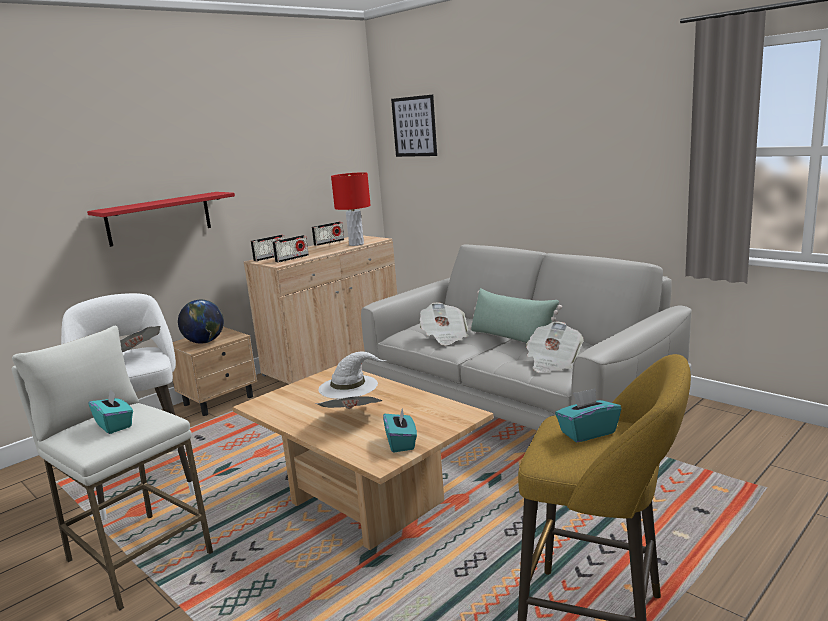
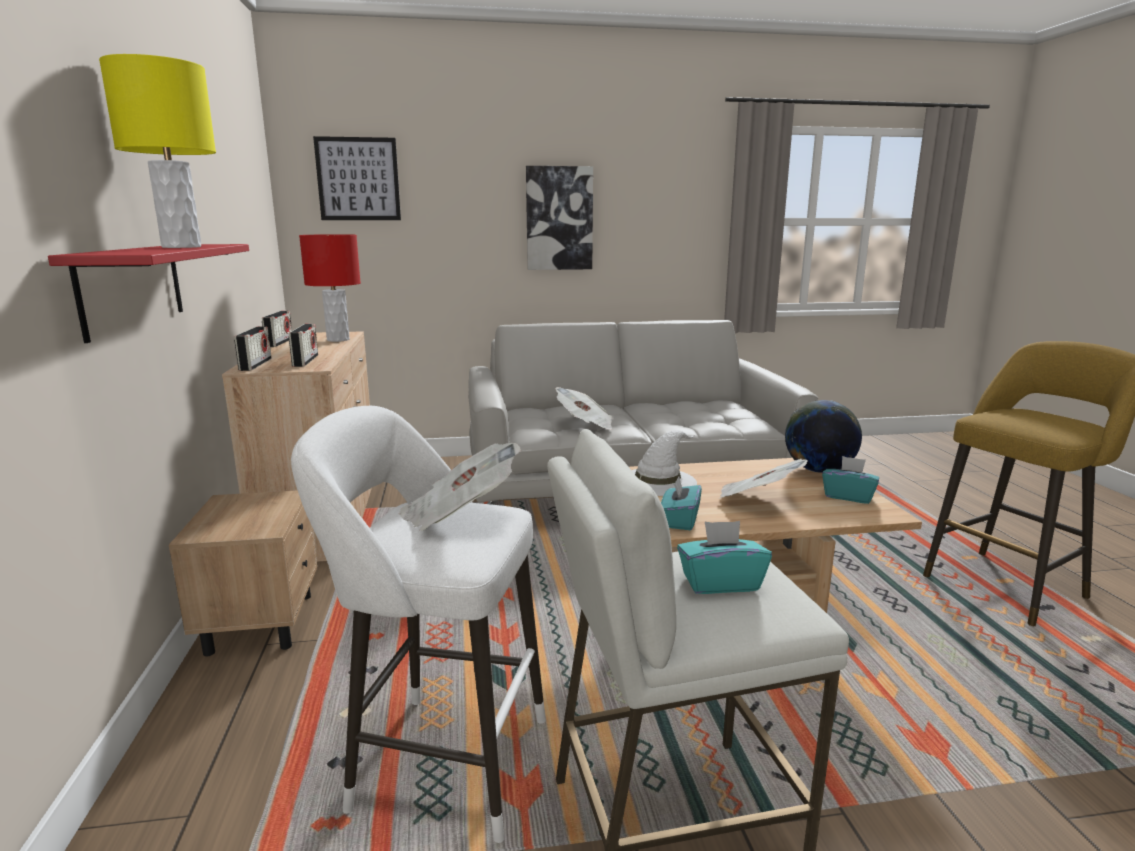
camera: 55 degrees left, 0 degrees up
globe [178,300,224,344] -> globe moved to [785,400,862,473]
green pillow [469,288,562,343] -> none
newspaper [526,322,584,373] -> none
turquoise tissue box [555,388,621,443] -> turquoise tissue box moved to [661,476,702,530]
none -> yellow table lamp [99,54,216,248]
none -> picture [526,166,593,270]

